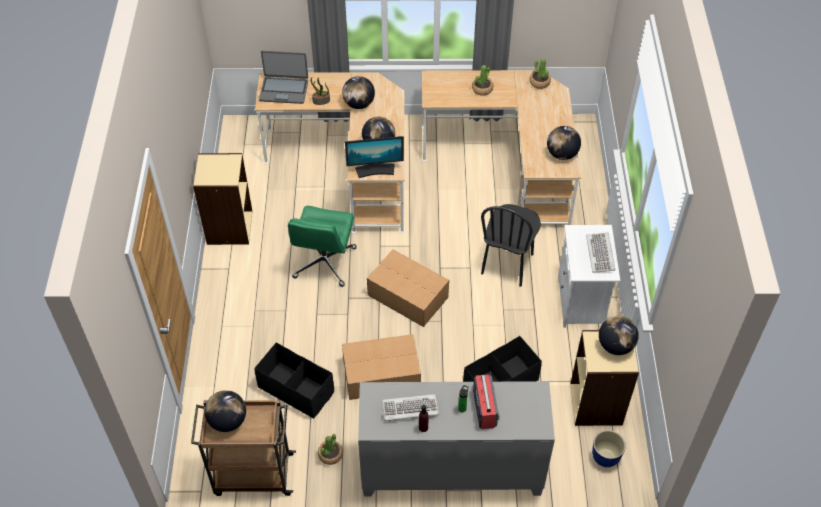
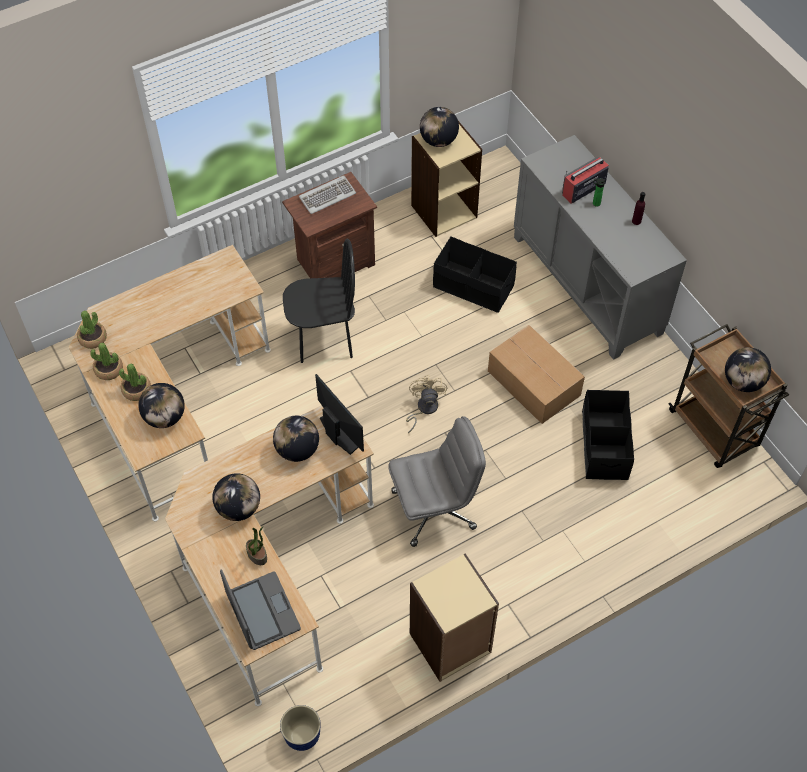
camera: 120 degrees left, 5 degrees up
green office chair [288,206,356,287] -> grey office chair [388,416,486,547]
potted plant [318,434,343,465] -> potted plant moved to [90,343,123,380]
cardboard box [367,249,449,327] -> beige fan [406,375,447,433]
keyboard [382,394,439,422] -> none
globe [547,126,581,160] -> globe moved to [138,383,185,428]
white nightstand [558,225,620,328] -> brown nightstand [282,172,377,278]
planter [592,430,626,467] -> planter moved to [280,705,321,751]

